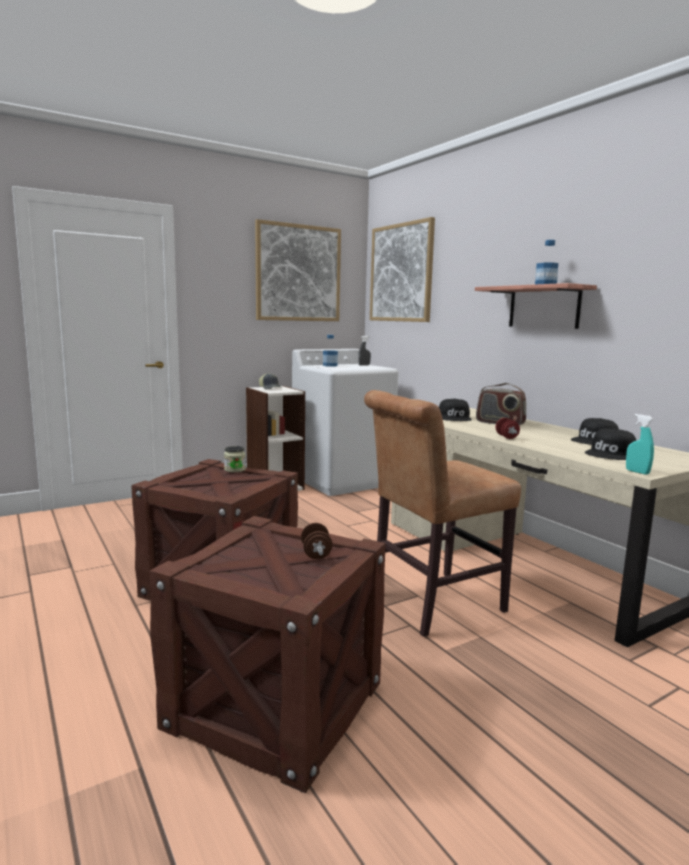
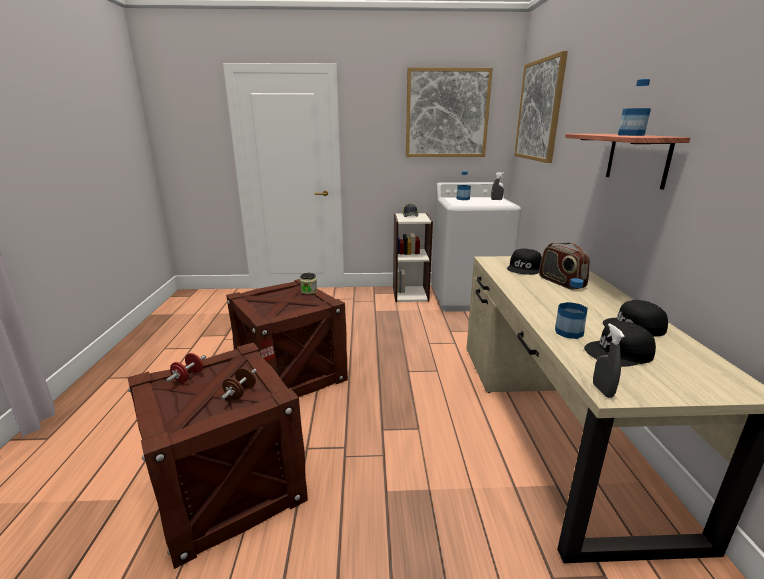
camera: 30 degrees right, 10 degrees up
brown chair [364,390,521,637] -> none
red dumbbell [495,418,520,439] -> red dumbbell moved to [166,353,206,383]
turquoise spray bottle [626,414,654,475] -> grey spray bottle [593,323,625,398]
none -> bottle [555,278,588,339]

